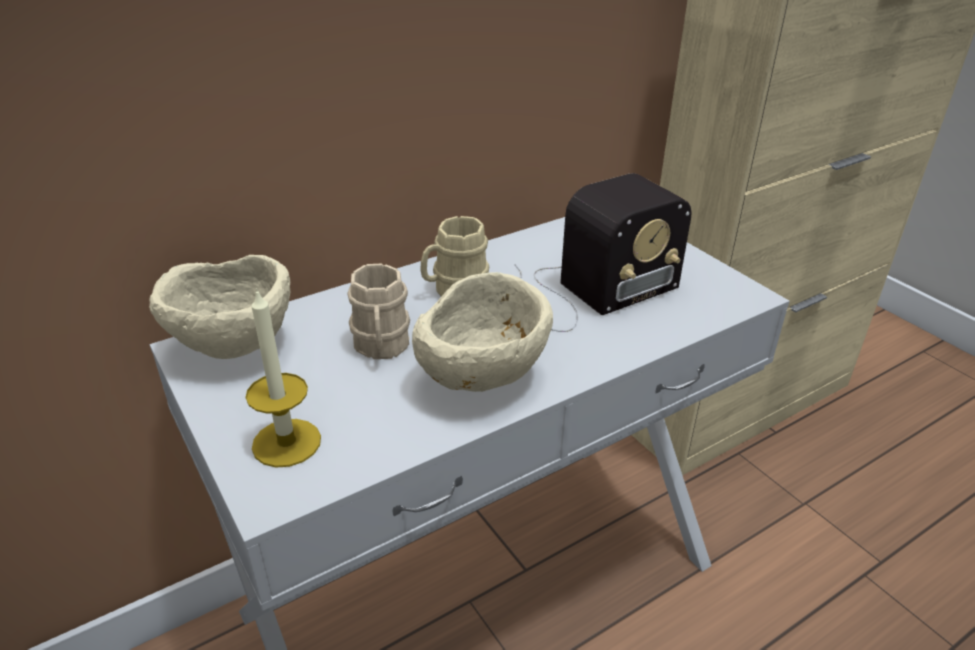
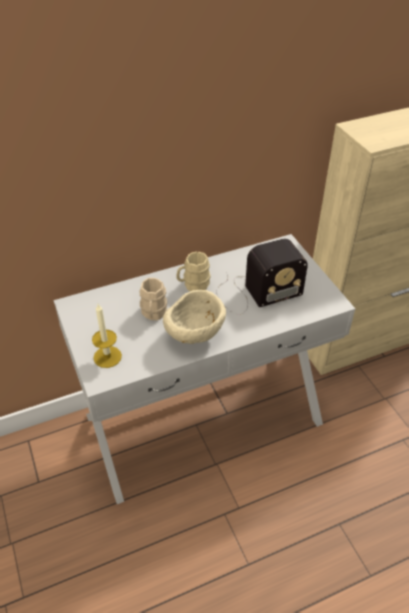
camera: 10 degrees right, 10 degrees up
beige bowl [149,255,290,359] -> none

